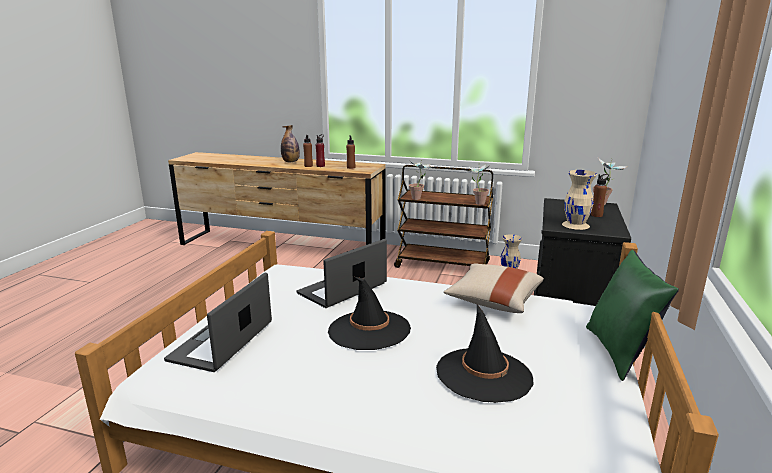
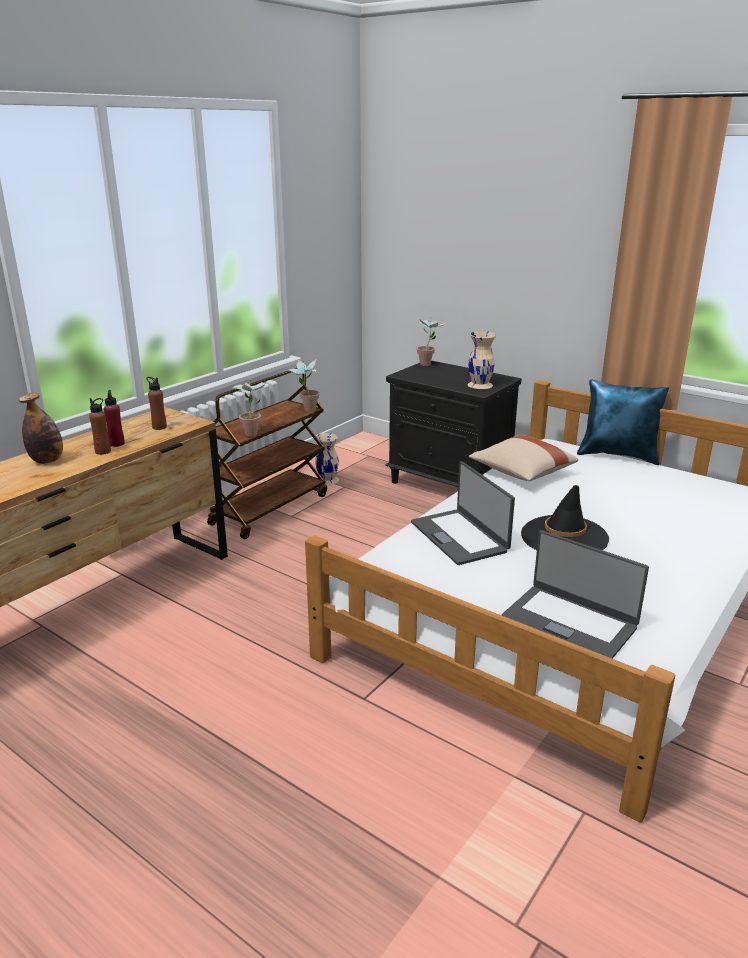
camera: 70 degrees left, 5 degrees up
black hat [436,304,533,403] -> none
green pillow [586,250,679,381] -> blue pillow [577,379,669,465]
brown bottle [591,174,609,217] -> none

